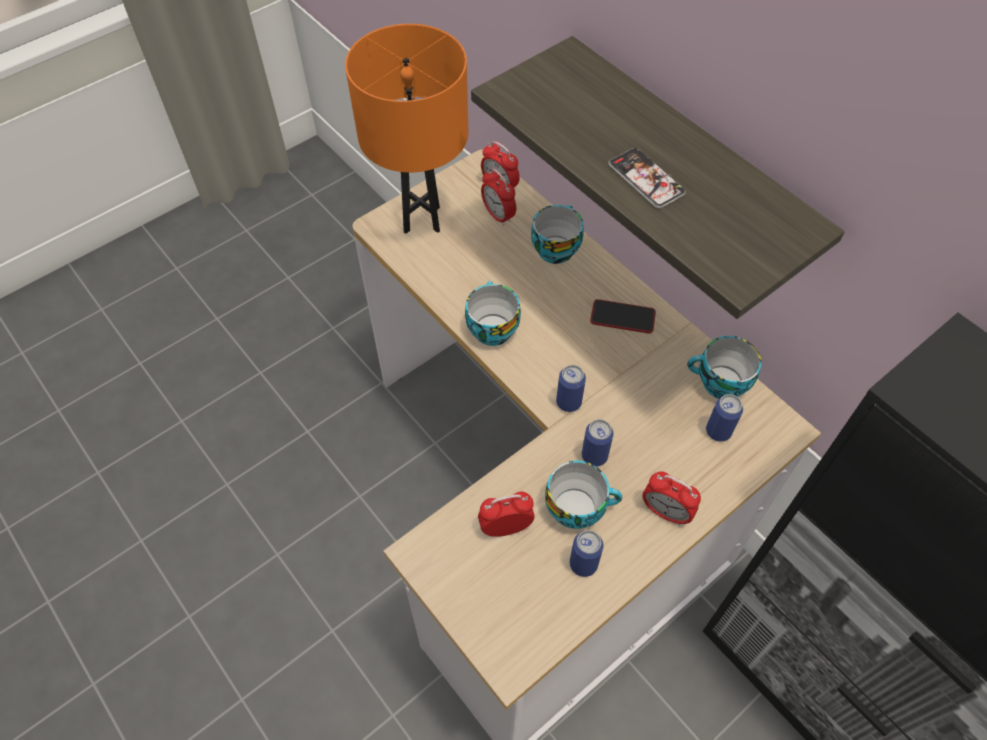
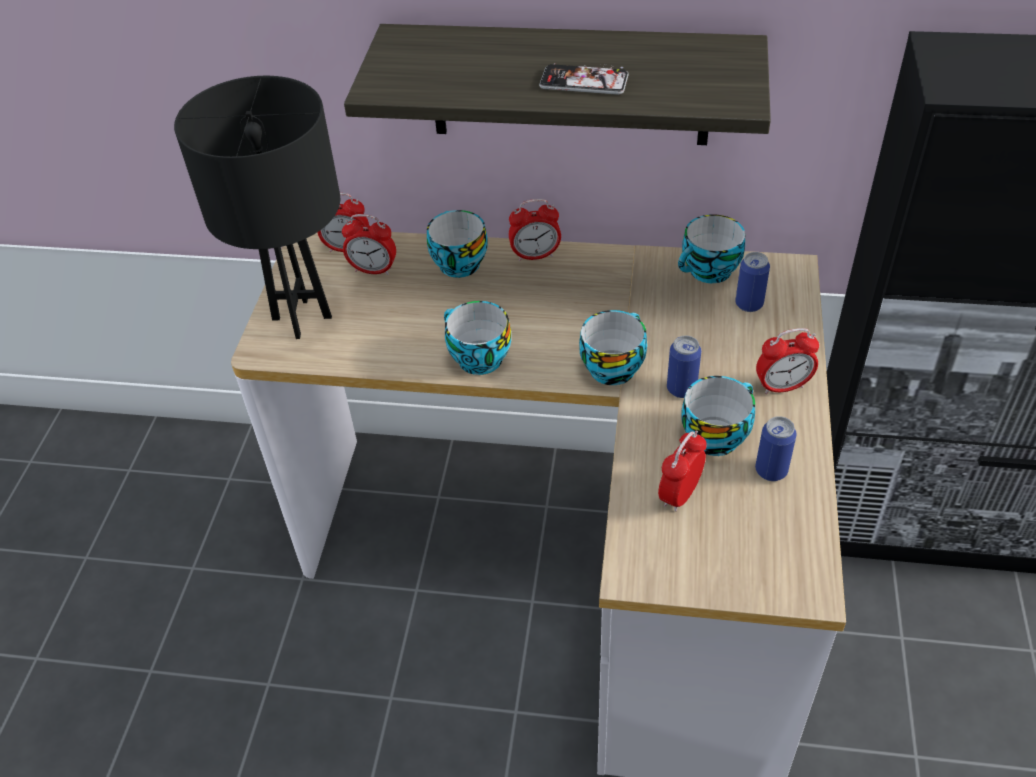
camera: 40 degrees left, 10 degrees down
orange table lamp [345,24,468,234] -> black table lamp [174,76,340,339]
can [556,365,586,412] -> cup [579,310,647,385]
phone [590,299,656,333] -> none
none -> alarm clock [509,199,561,261]

